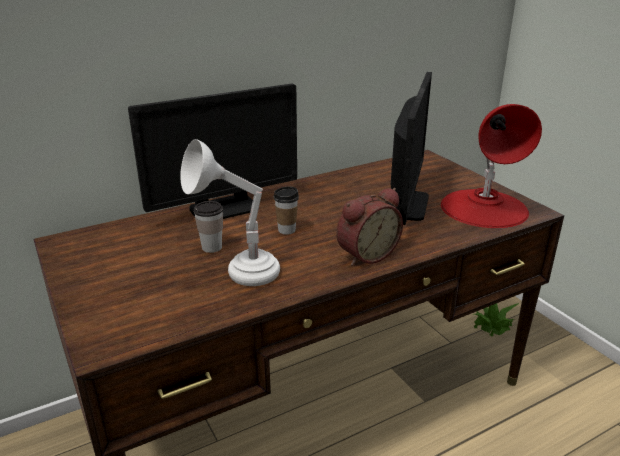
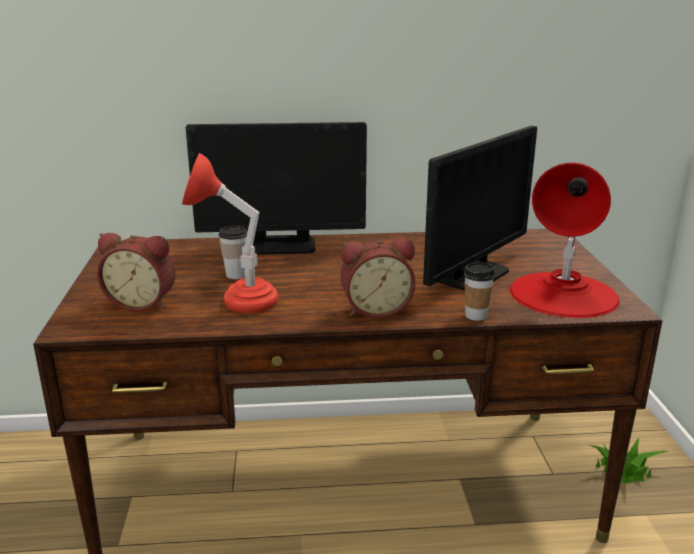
camera: 25 degrees right, 5 degrees down
white table lamp [180,139,280,286] -> red table lamp [182,153,278,313]
cup [274,186,299,235] -> cup moved to [464,262,495,321]
none -> alarm clock [97,233,176,312]

